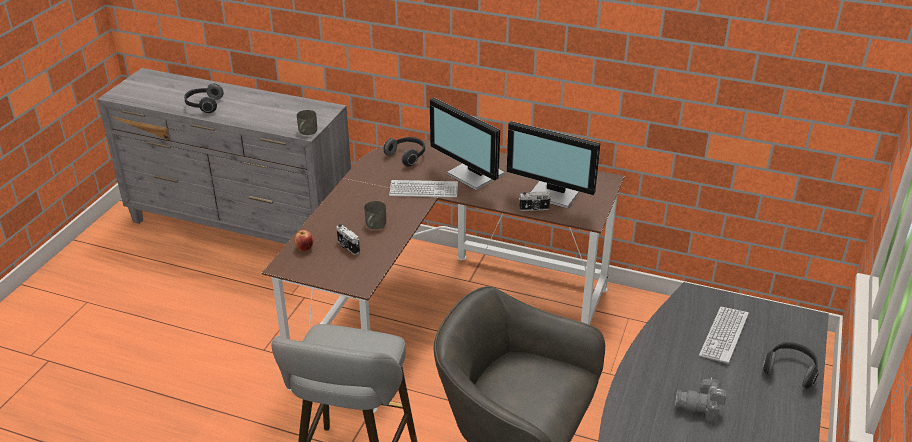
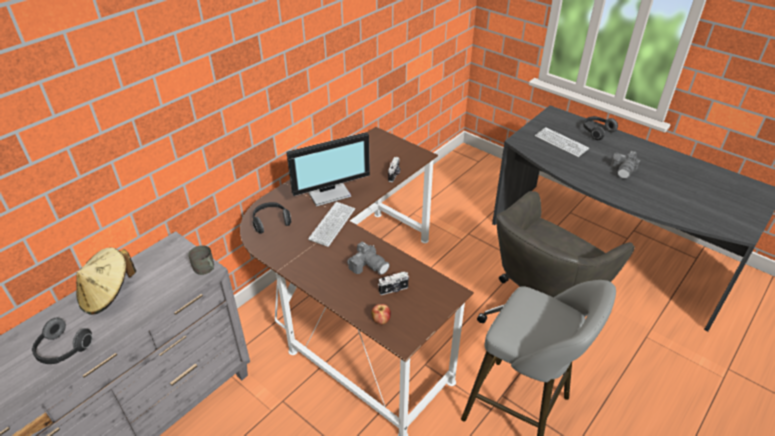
camera: 70 degrees left, 5 degrees up
grey mug [364,201,386,229] -> camera [347,242,390,275]
monitor [507,121,600,209] -> none
none -> beige hat [76,247,136,315]

